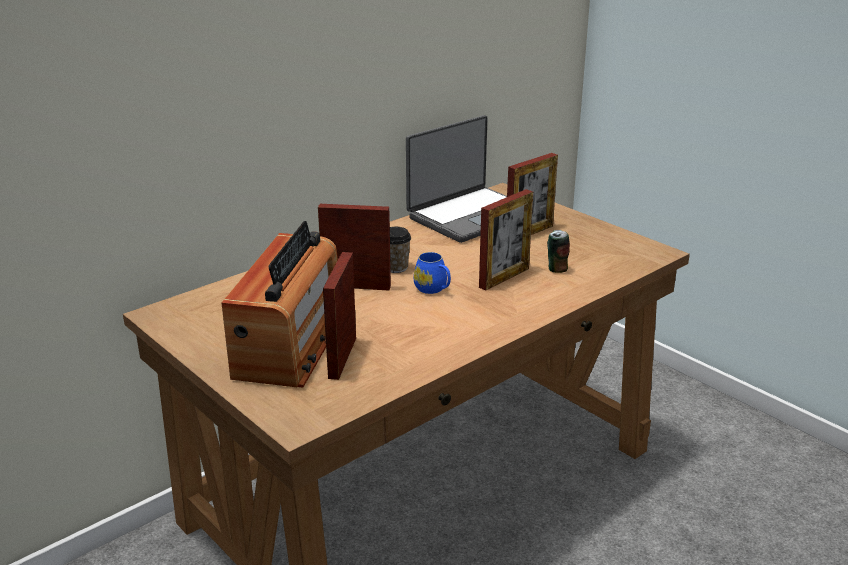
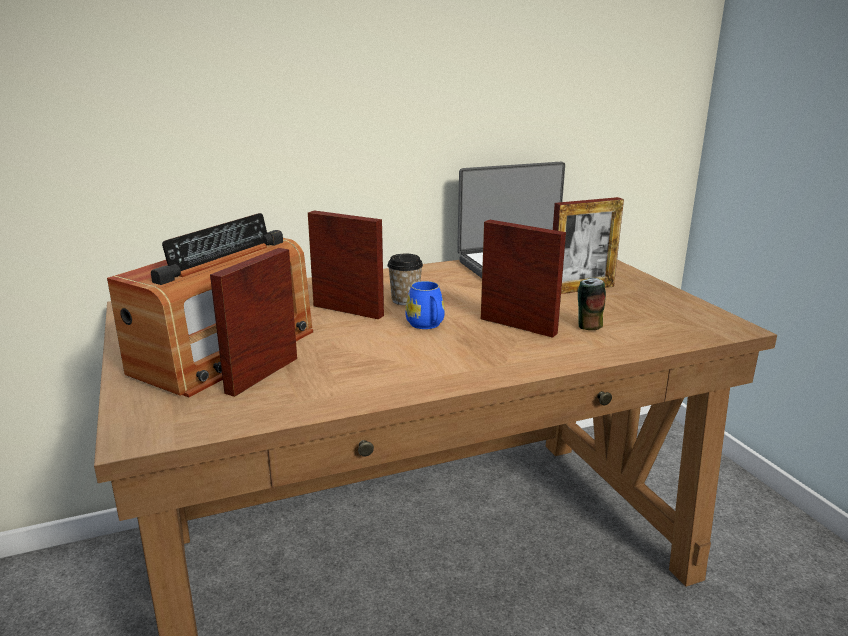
camera: 20 degrees right, 5 degrees down
picture frame [479,189,533,291] -> picture frame turned 120 degrees counterclockwise [481,220,566,338]

